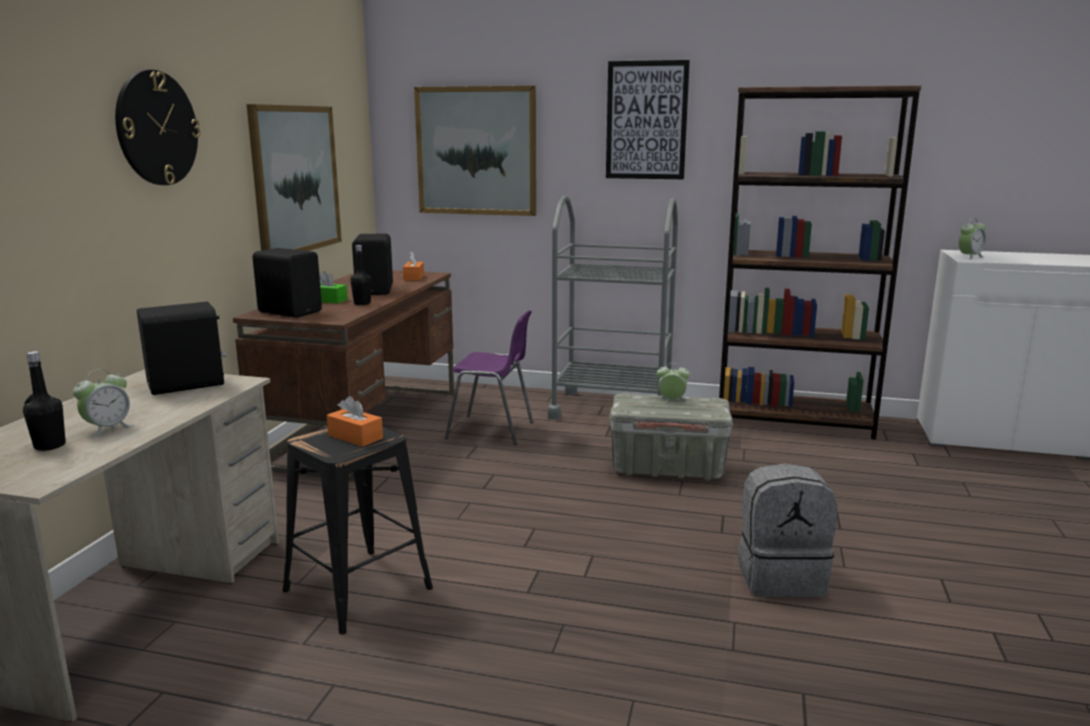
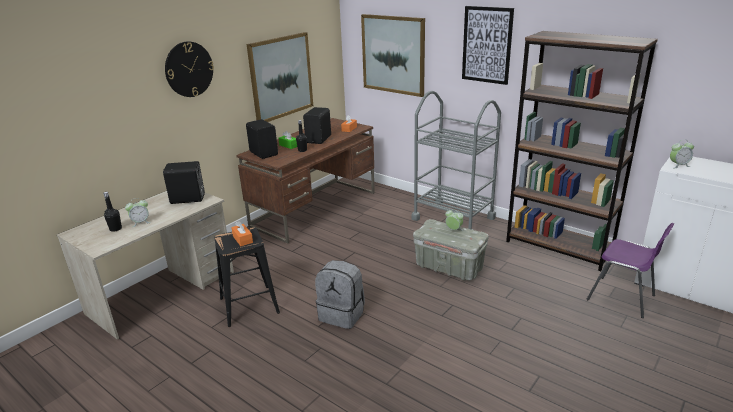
camera: 25 degrees right, 10 degrees up
purple chair [445,310,533,445] -> purple chair moved to [587,223,674,318]
grey backpack [738,463,837,597] -> grey backpack moved to [315,260,365,329]

